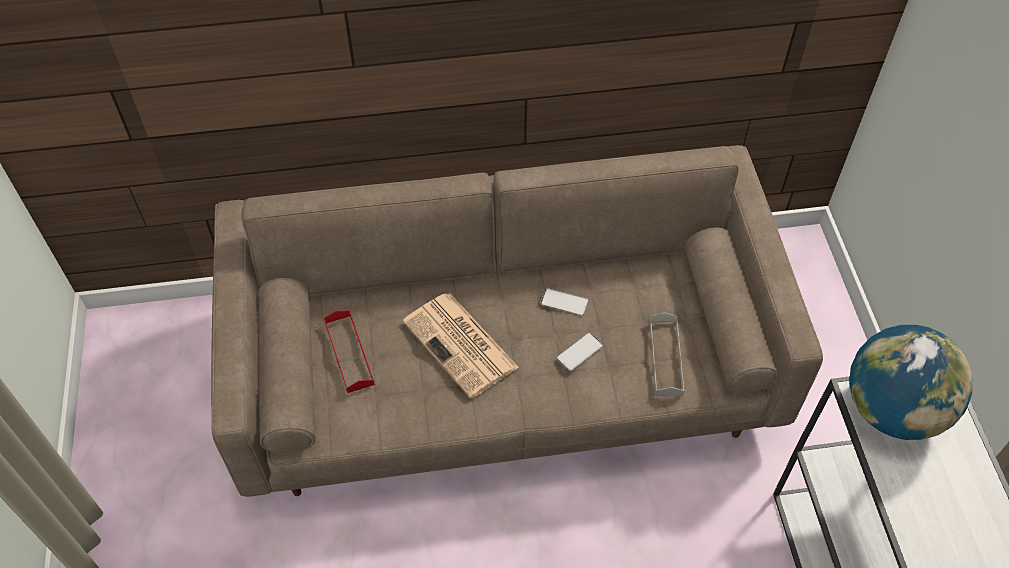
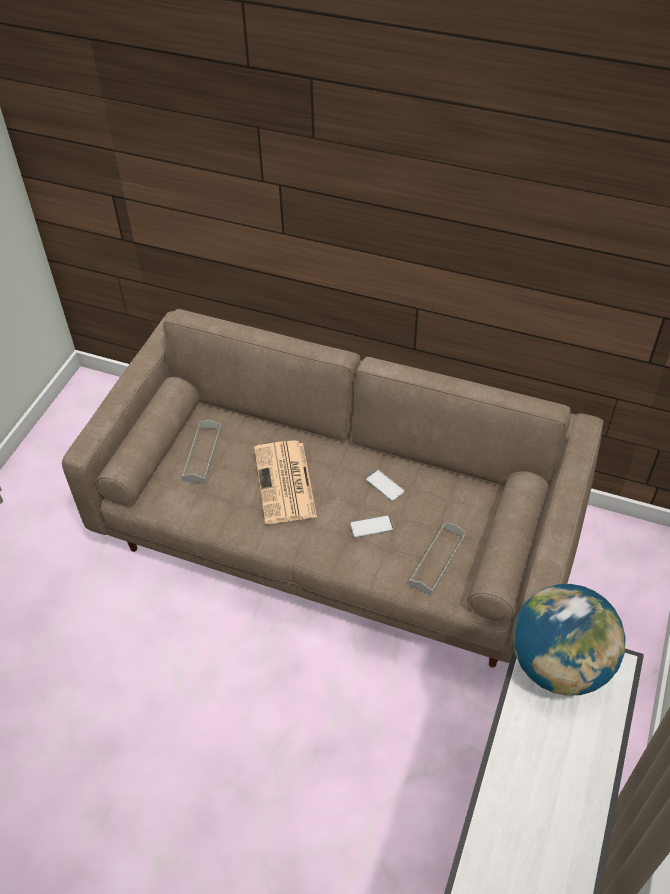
camera: 30 degrees right, 5 degrees down
red tray [324,310,375,393] -> grey tray [182,420,222,484]

